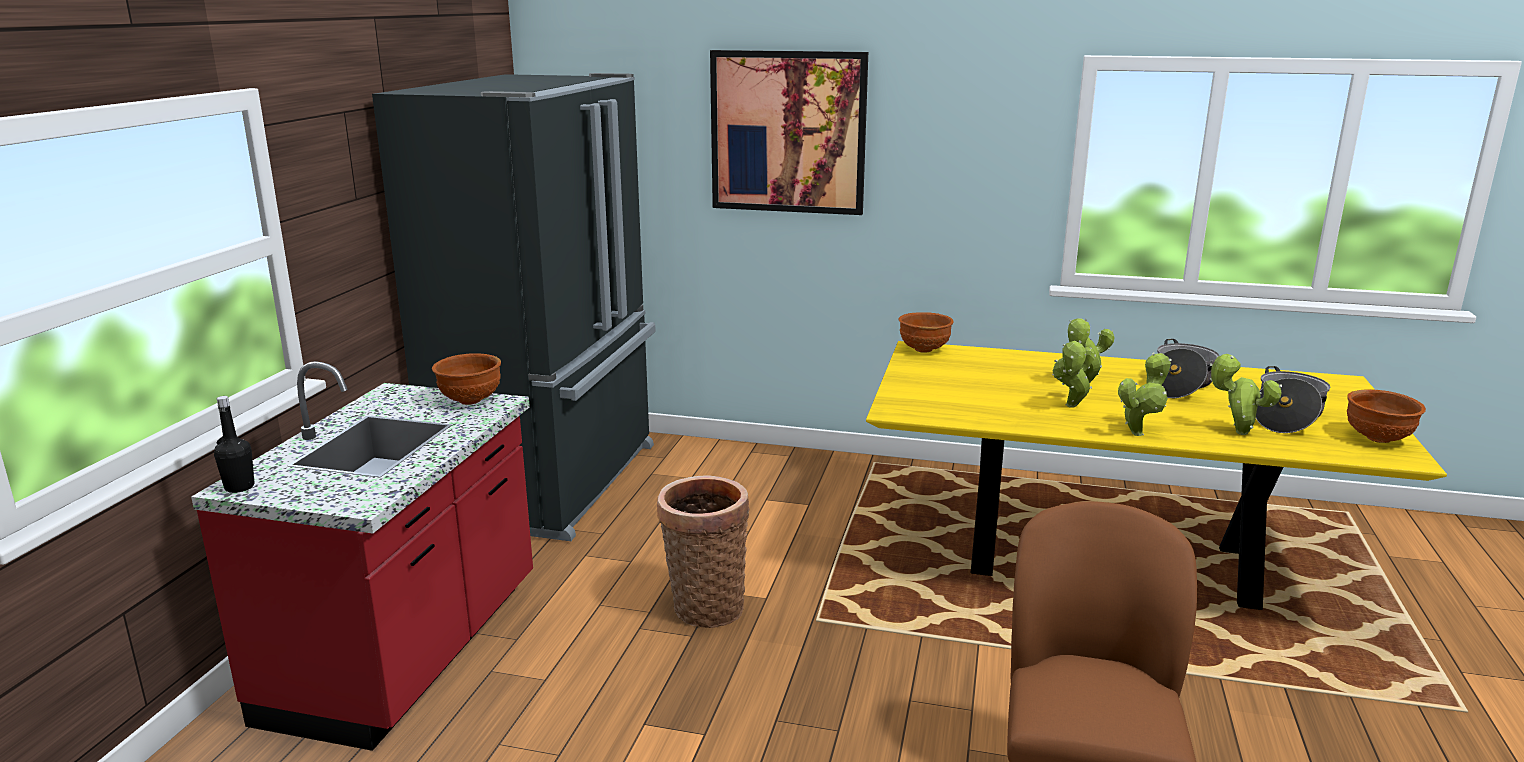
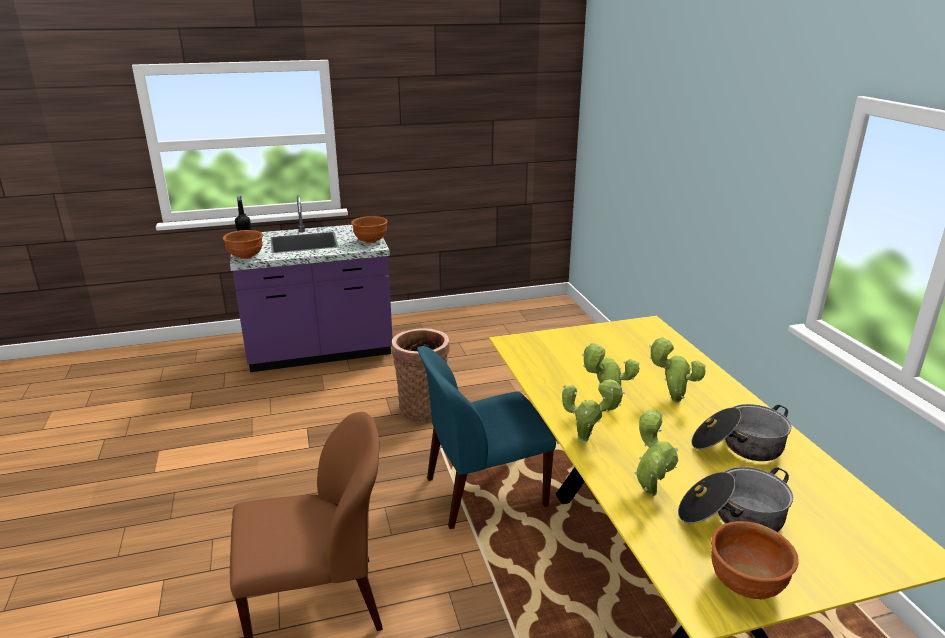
camera: 60 degrees right, 5 degrees up
red counter [191,361,533,751] -> purple counter [230,195,393,372]
black fridge [372,73,656,541] -> none
picture [710,50,868,215] -> none
brown bowl [898,312,954,353] -> brown bowl moved to [223,230,263,259]
none -> blue chair [417,346,556,529]

